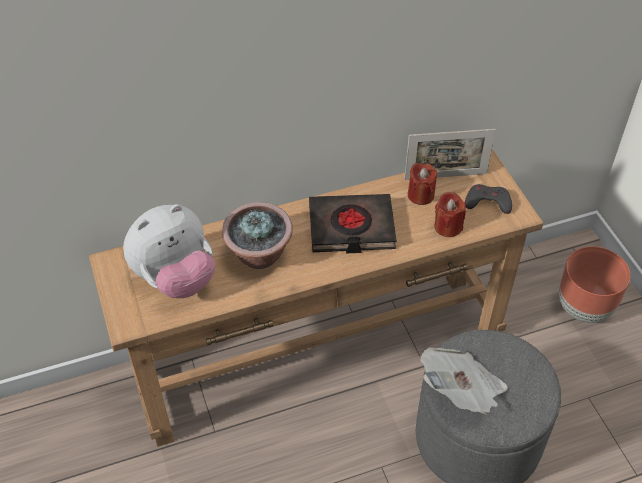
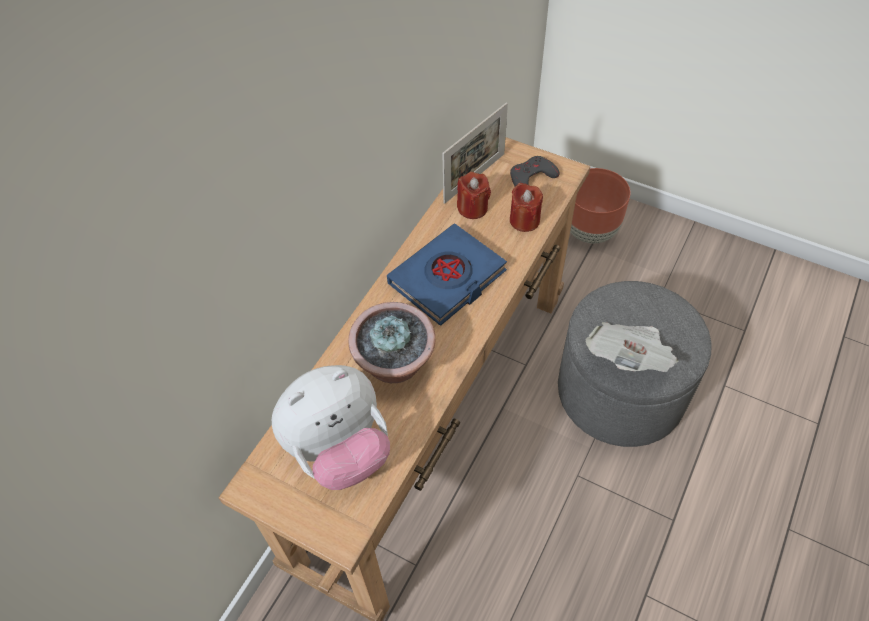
camera: 40 degrees left, 5 degrees up
plush toy [123,204,215,298] -> plush toy turned 45 degrees clockwise [272,365,390,490]
black book [309,194,396,253] -> blue book [387,223,507,326]

